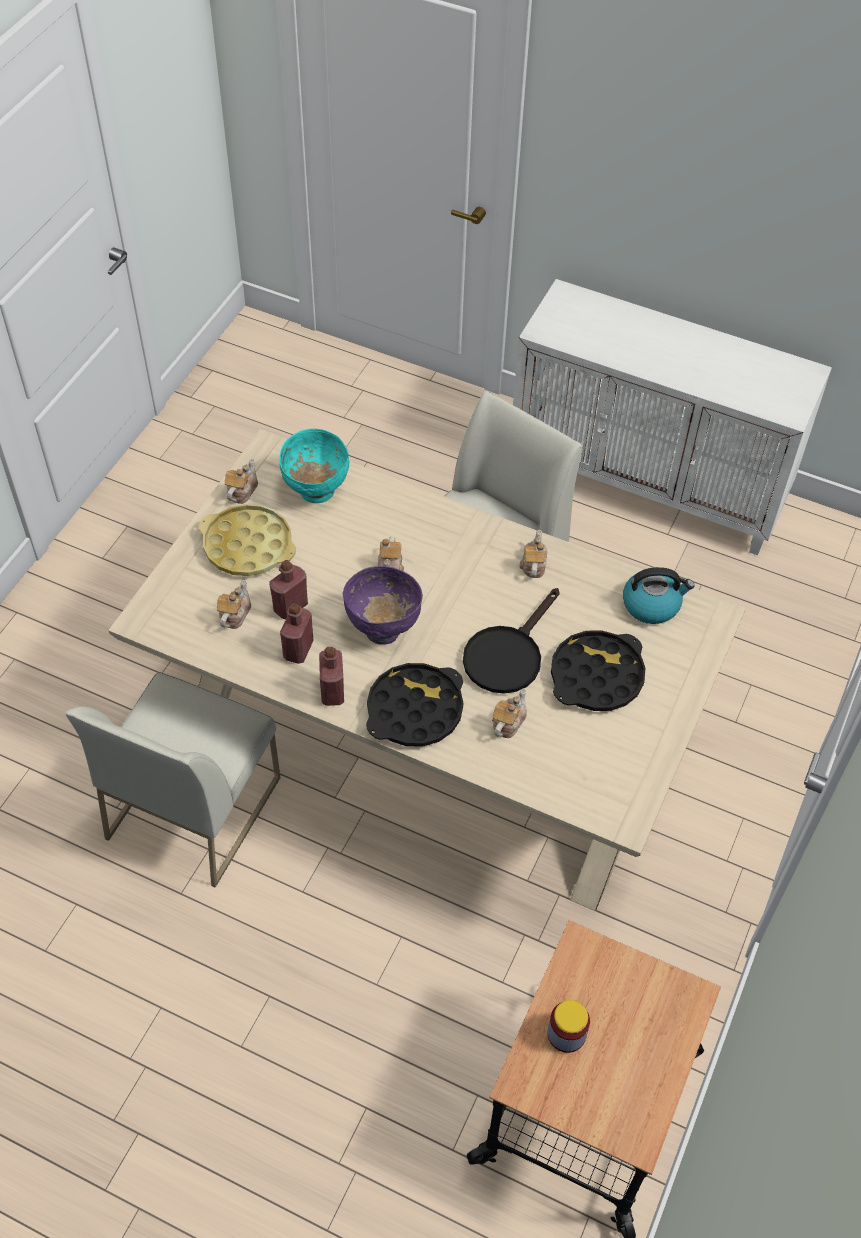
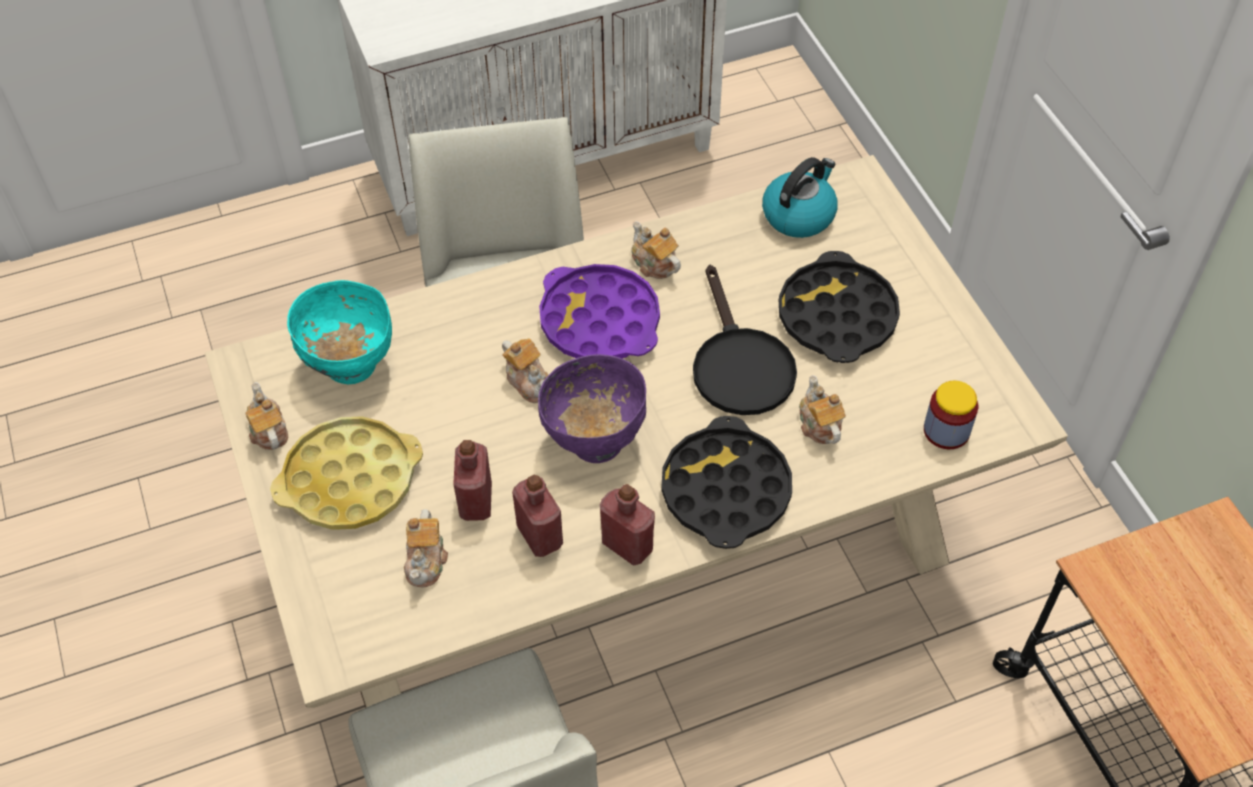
camera: 45 degrees left, 0 degrees up
teapot [217,580,251,629] -> teapot turned 150 degrees counterclockwise [404,509,448,587]
jar [547,1000,590,1053] -> jar moved to [924,381,978,449]
none -> purple tray [539,264,660,358]

